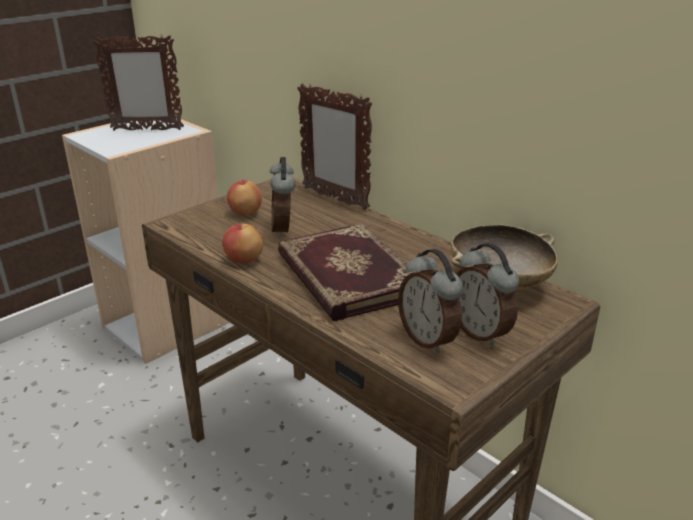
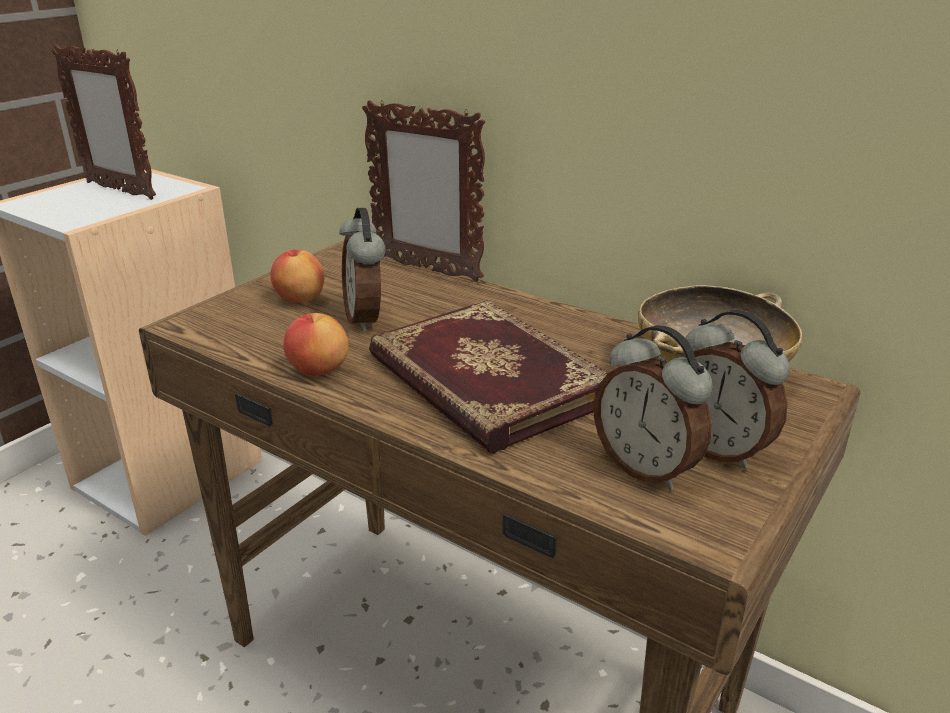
camera: 10 degrees left, 0 degrees up
picture frame [93,35,184,131] -> picture frame turned 45 degrees clockwise [52,44,156,200]

